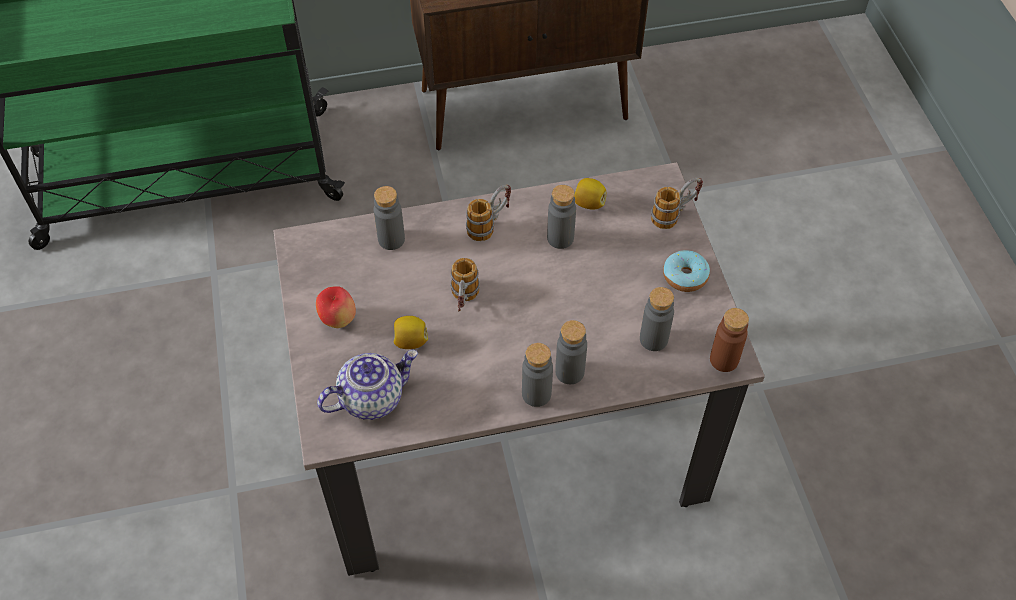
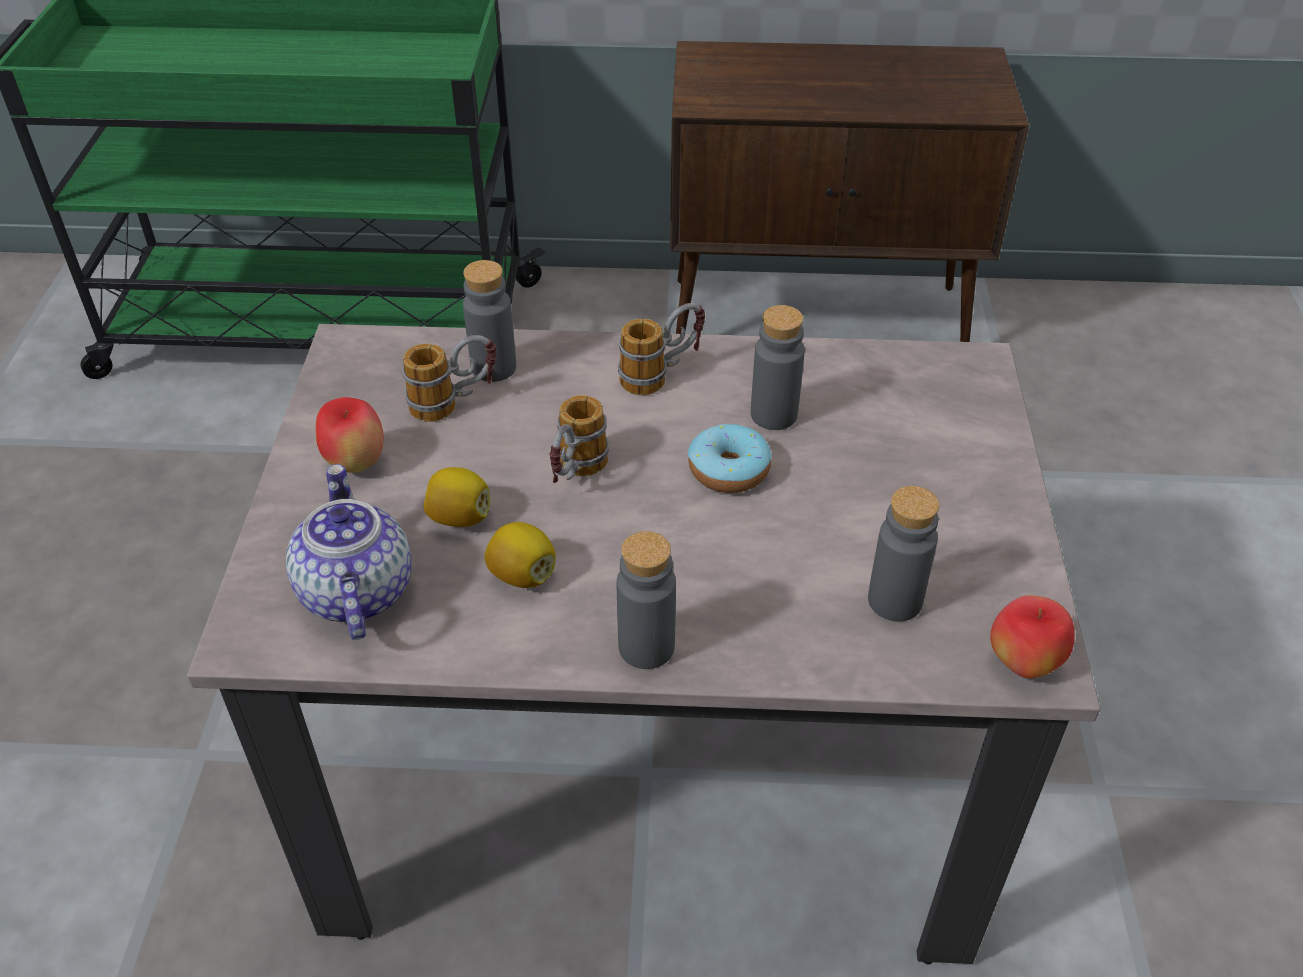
camera: 15 degrees right, 10 degrees down
teapot [317,350,418,420] -> teapot turned 90 degrees counterclockwise [286,464,411,640]
grey bottle [555,320,587,384] -> none
lemon [574,178,606,210] -> lemon moved to [485,522,556,588]
mug [651,178,703,229] -> mug moved to [402,335,497,422]
donut [663,250,710,292] -> donut moved to [688,424,772,493]
brown bottle [710,308,749,372] -> apple [990,595,1075,679]

